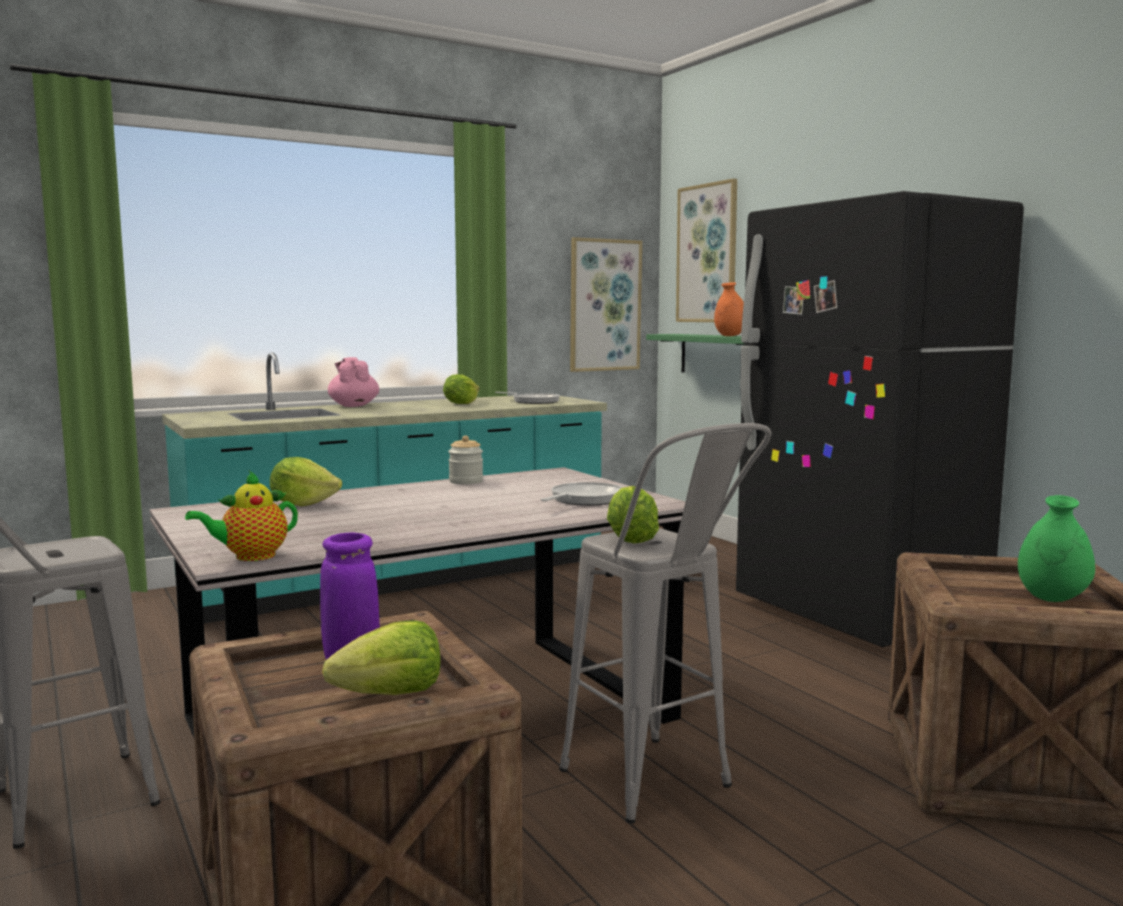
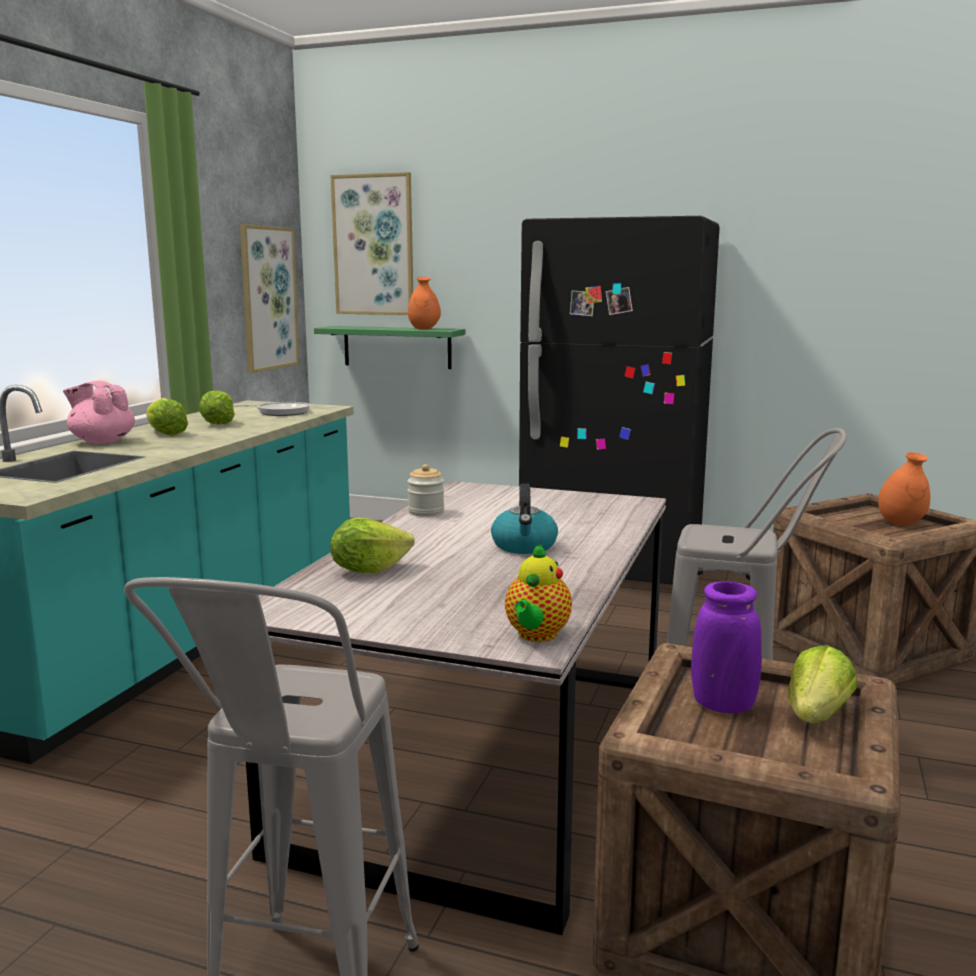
camera: 40 degrees left, 5 degrees up
frying pan [541,482,623,506] -> none
lettuce [607,486,659,544] -> lettuce moved to [146,398,188,435]
green vase [1018,495,1095,602] -> orange vase [878,452,930,526]
none -> kettle [491,483,558,554]

